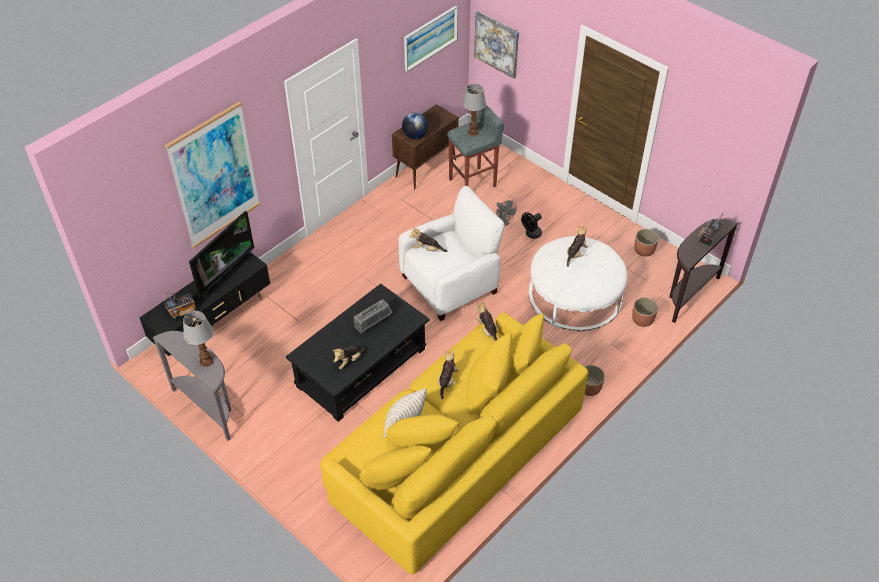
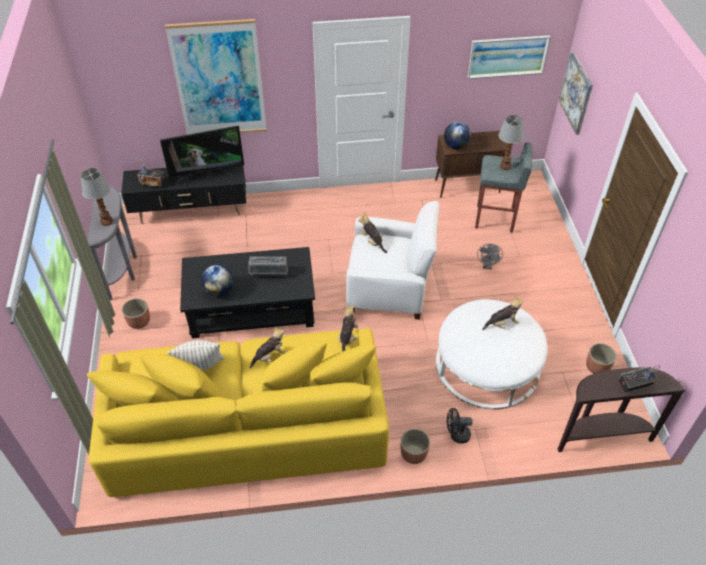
camera: 40 degrees right, 0 degrees up
plush toy [333,346,365,369] -> globe [201,265,234,296]
black fan [521,212,542,239] -> black fan moved to [447,408,472,444]
planter [632,297,658,327] -> planter moved to [122,298,150,329]

